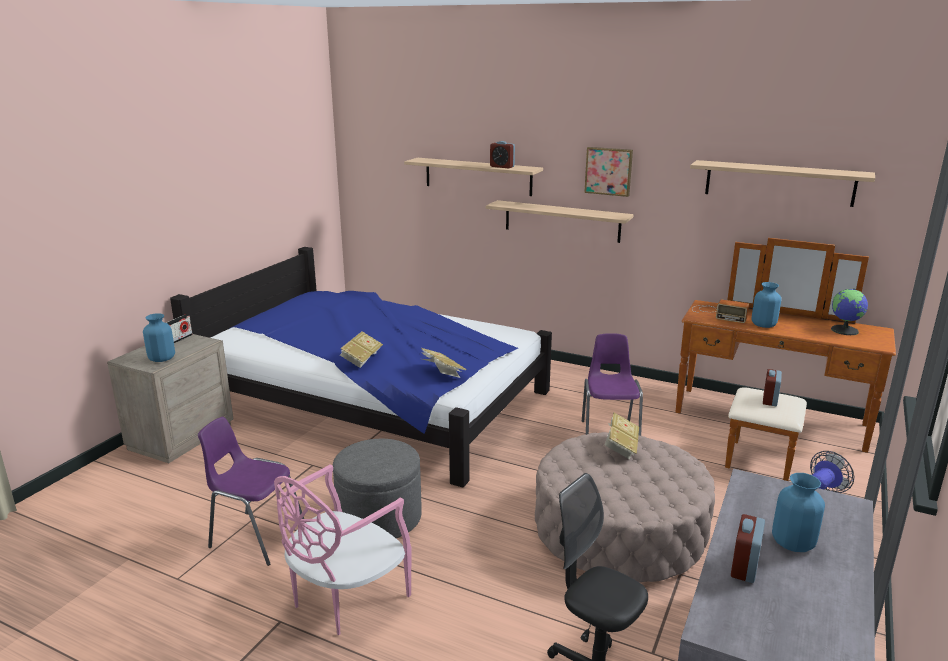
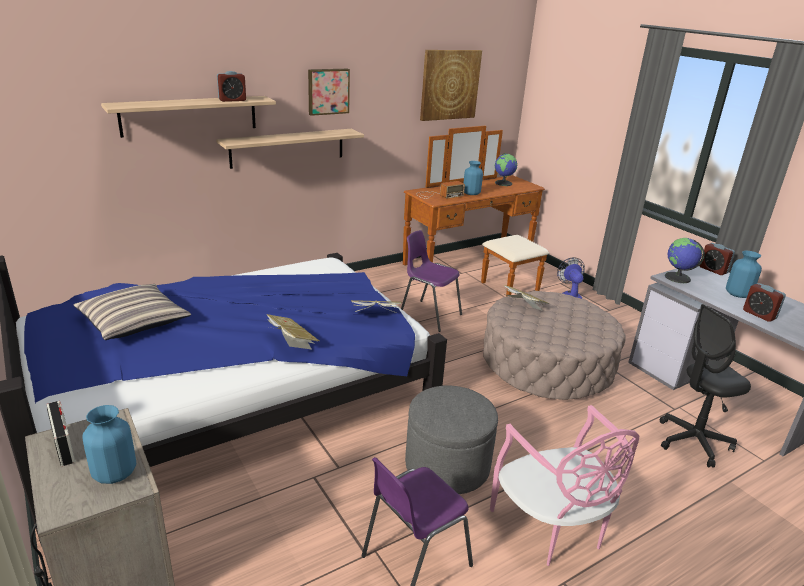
camera: 60 degrees left, 5 degrees up
shelf [690,160,875,207] -> picture [420,50,482,121]
alarm clock [763,369,782,406] -> alarm clock moved to [700,243,735,275]
none -> pillow [73,284,191,340]
none -> globe [665,238,705,283]

